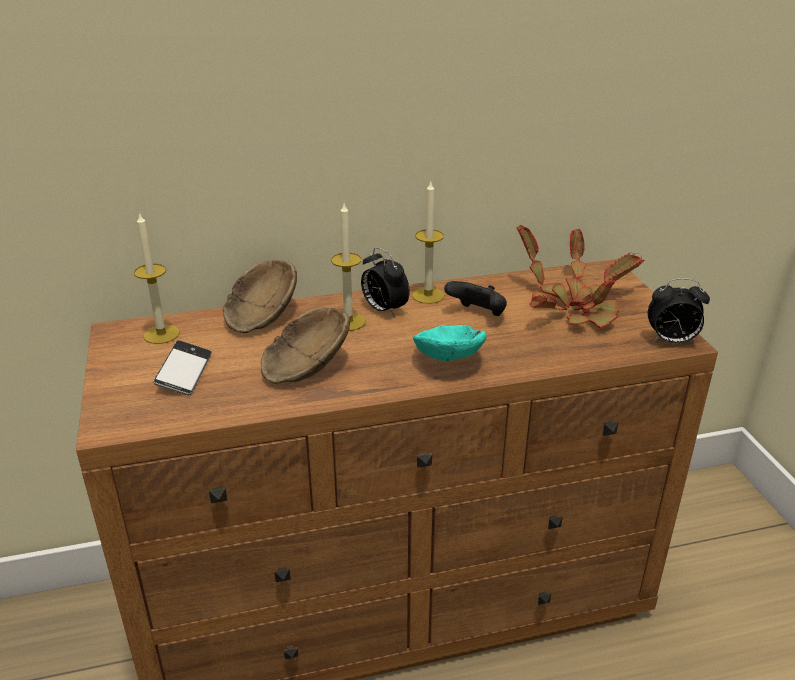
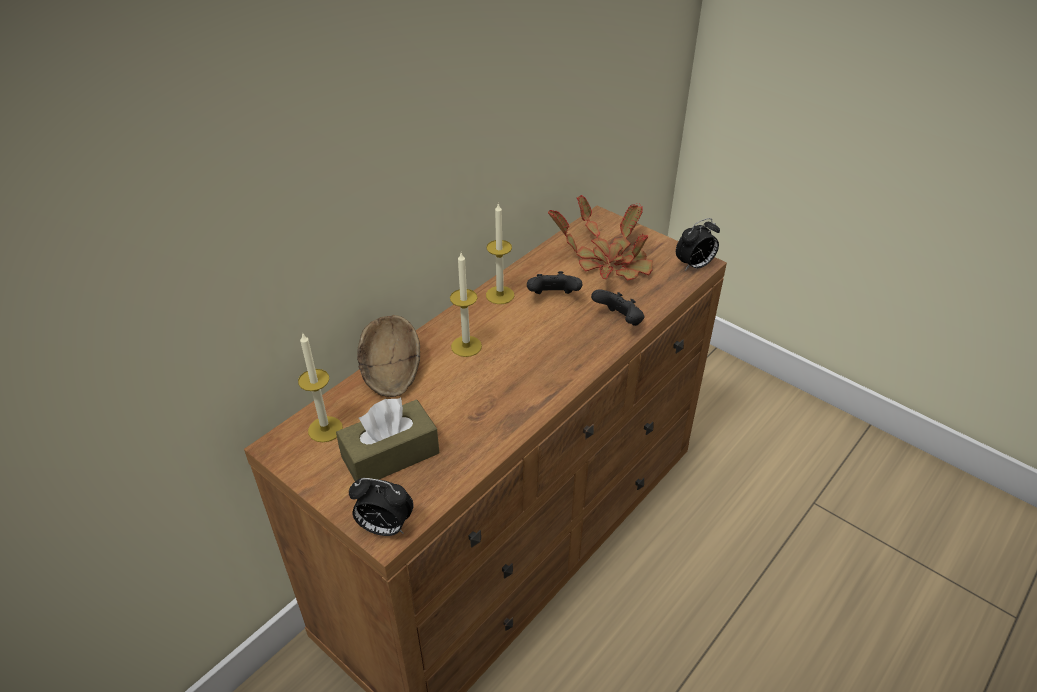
camera: 35 degrees left, 10 degrees up
phone [153,340,212,395] -> brown tissue box [336,398,439,481]
brown bowl [261,307,350,384] -> none
alarm clock [361,247,410,317] -> alarm clock moved to [349,478,414,536]
turquoise bowl [413,325,487,361] -> none
none -> black game controller [591,289,644,326]

